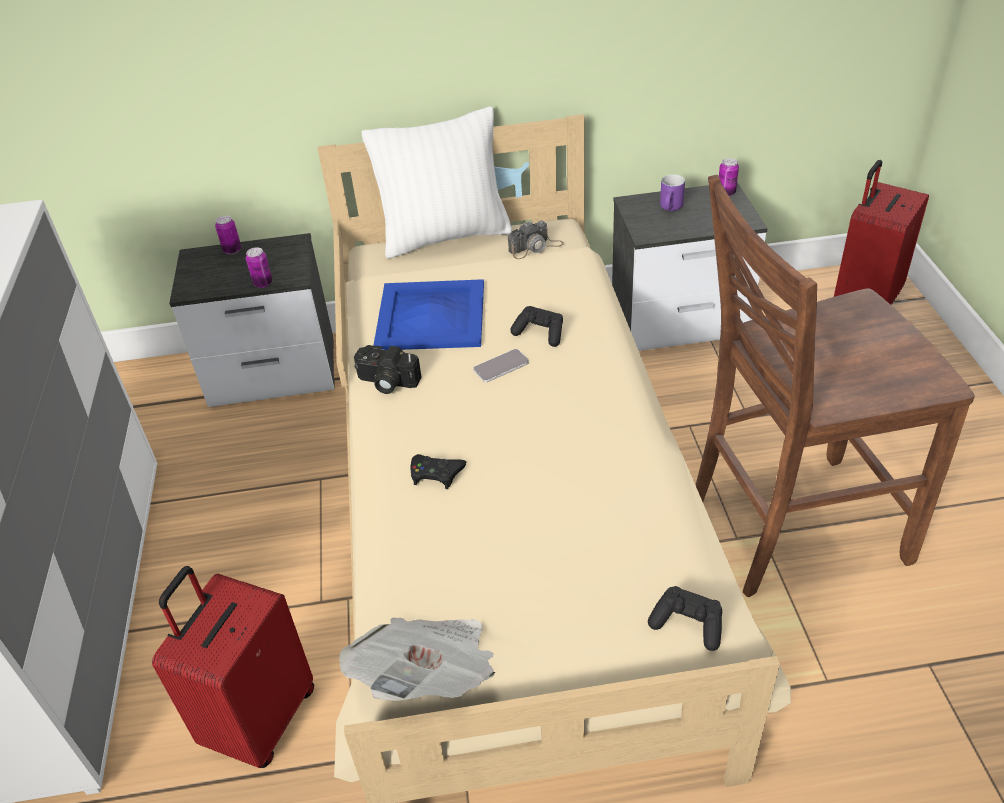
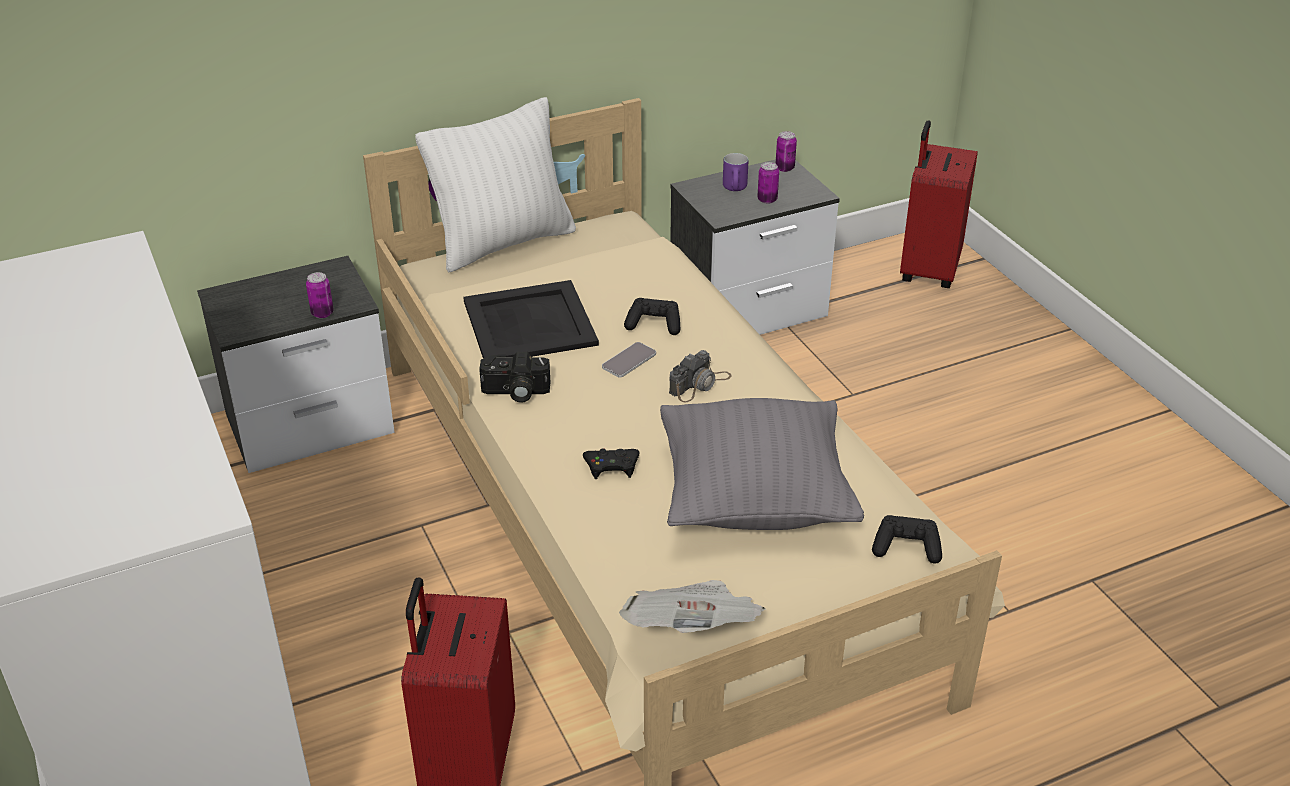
camera: 20 degrees left, 5 degrees down
can [215,215,241,254] -> can moved to [757,162,779,204]
blue tray [373,279,484,350] -> black tray [463,280,599,359]
camera [508,221,564,259] -> camera moved to [669,350,732,402]
brown chair [696,175,975,597] -> none
none -> grey pillow [660,398,864,530]

